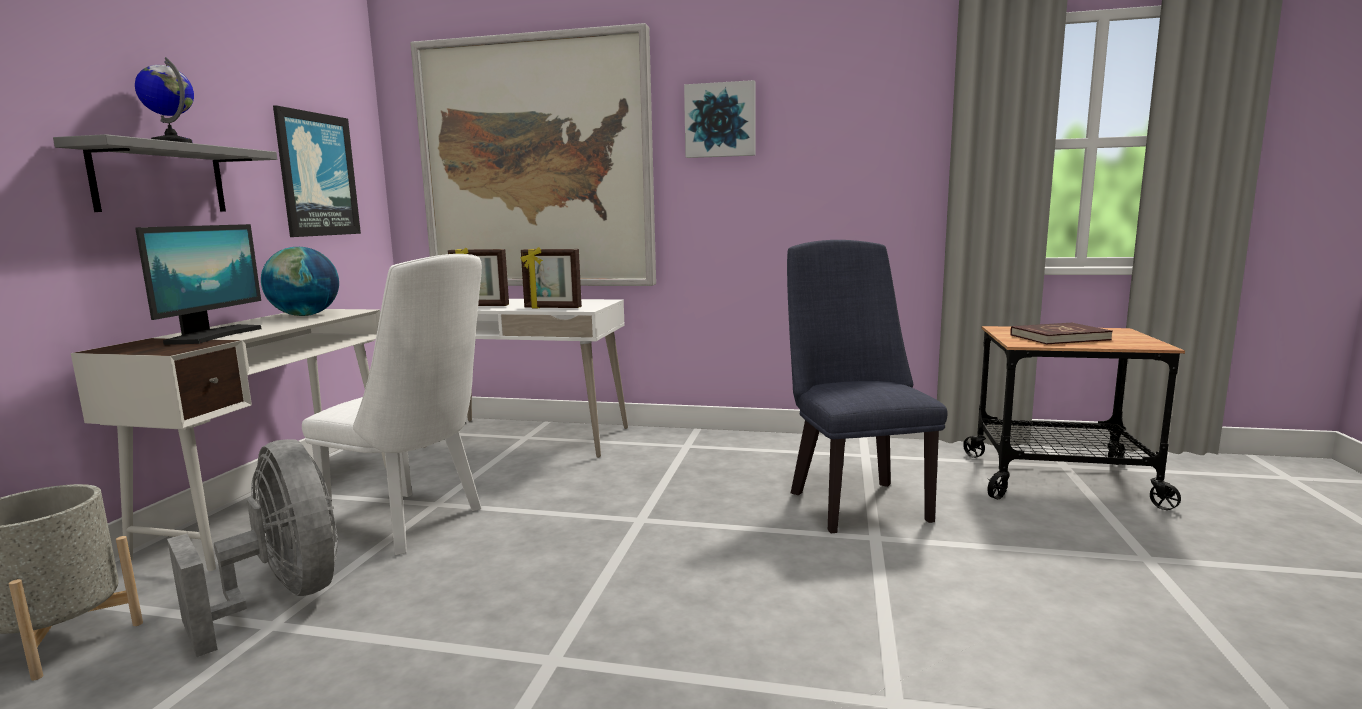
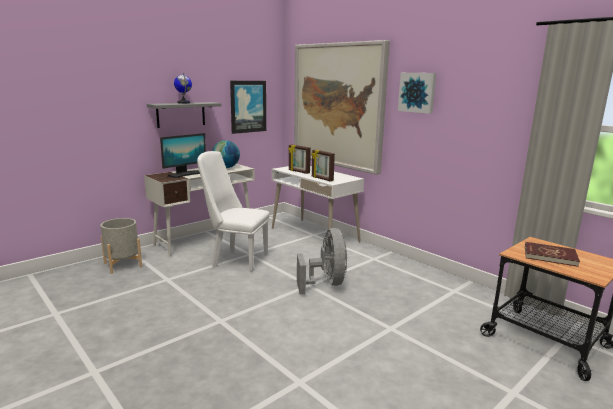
camera: 35 degrees right, 5 degrees up
grey fan [167,439,338,657] -> grey fan moved to [297,228,347,295]
white chair [302,254,482,555] -> white chair turned 135 degrees clockwise [197,151,269,272]
blue chair [787,240,948,533] -> none

